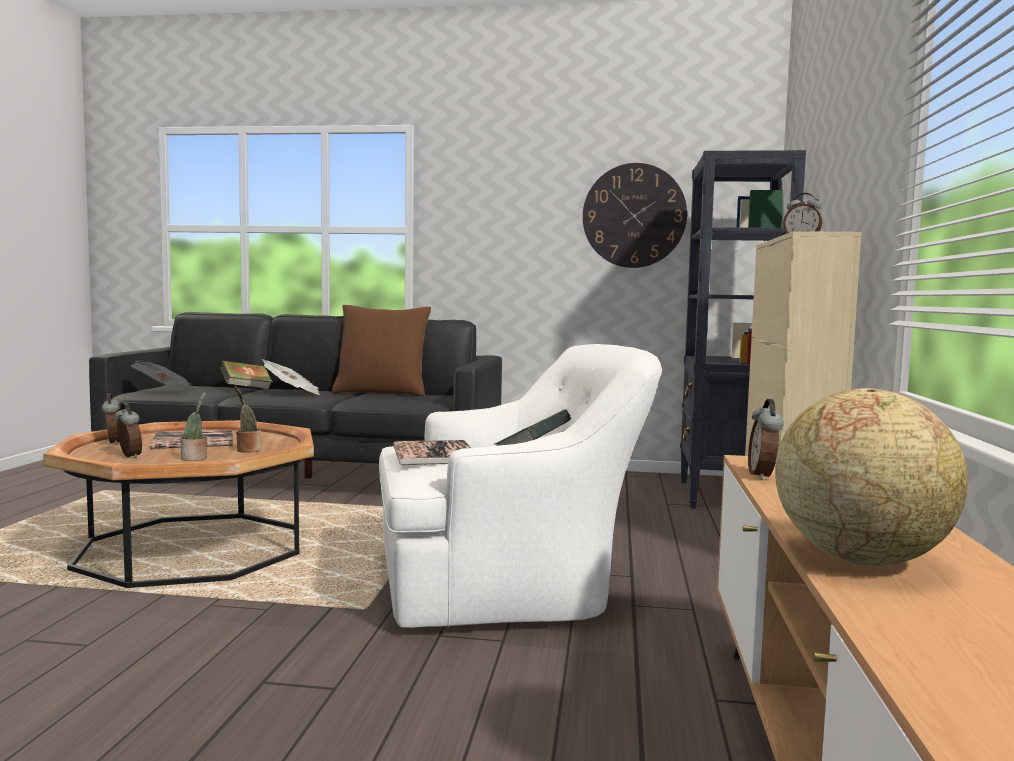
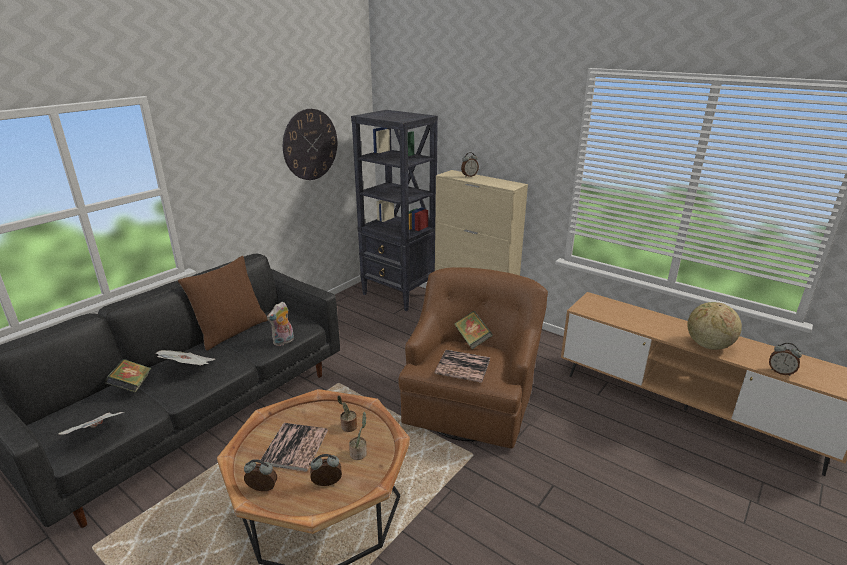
camera: 60 degrees left, 20 degrees up
white armchair [379,344,662,628] -> brown armchair [398,267,548,448]
alarm clock [748,399,784,480] -> alarm clock moved to [769,343,802,376]
none -> plush toy [267,302,294,346]

